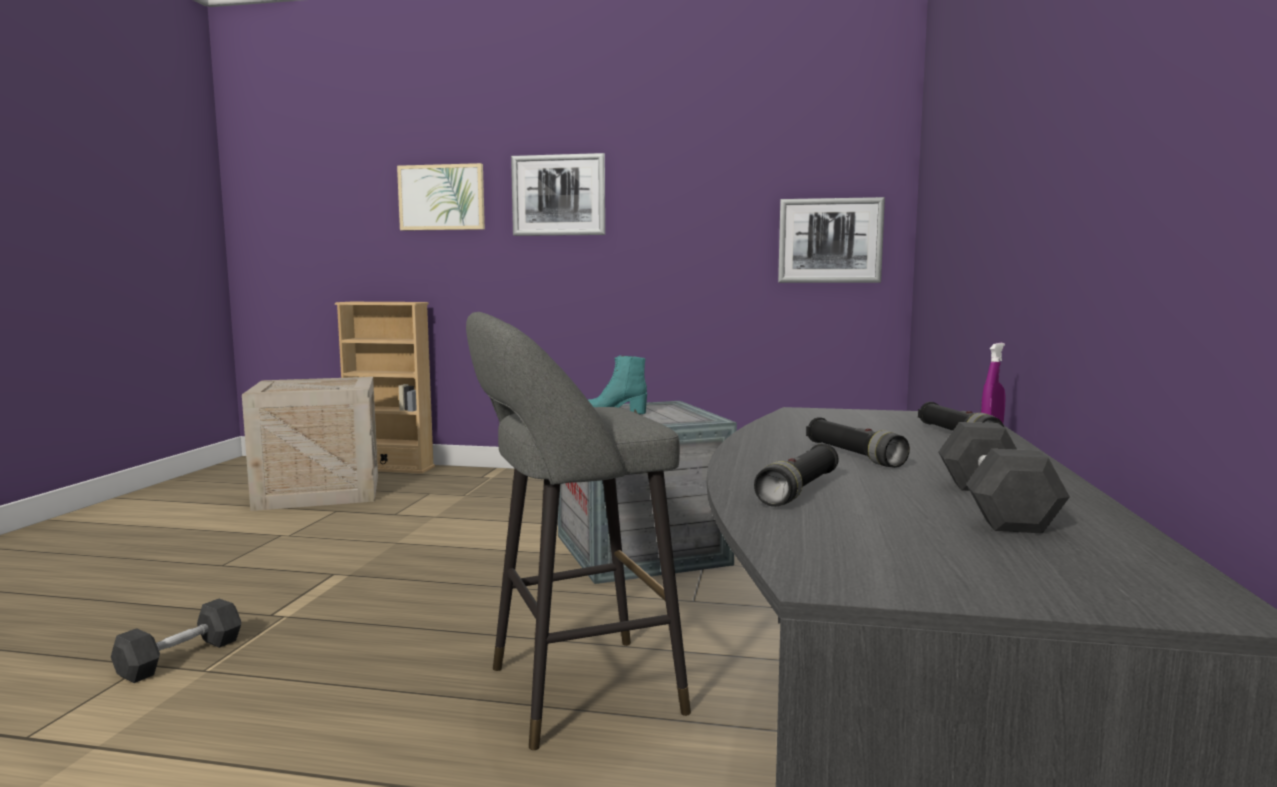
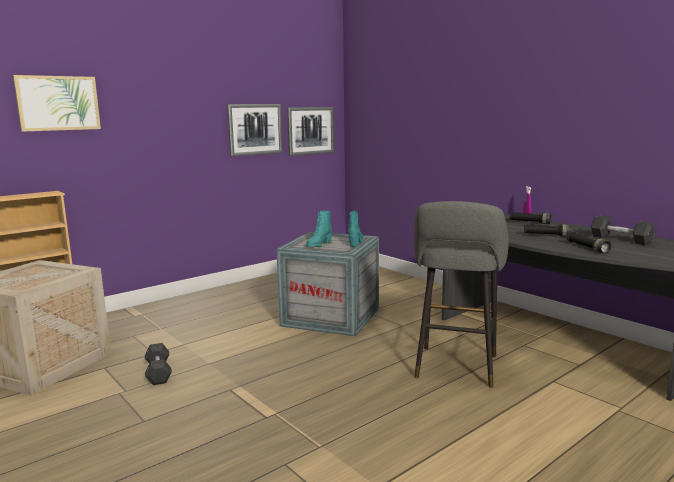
camera: 50 degrees left, 5 degrees up
grey dumbbell [111,598,241,683] -> grey dumbbell moved to [145,343,172,385]
picture [511,153,605,236] -> picture moved to [227,104,283,157]
none -> turquoise boot [348,211,363,247]

